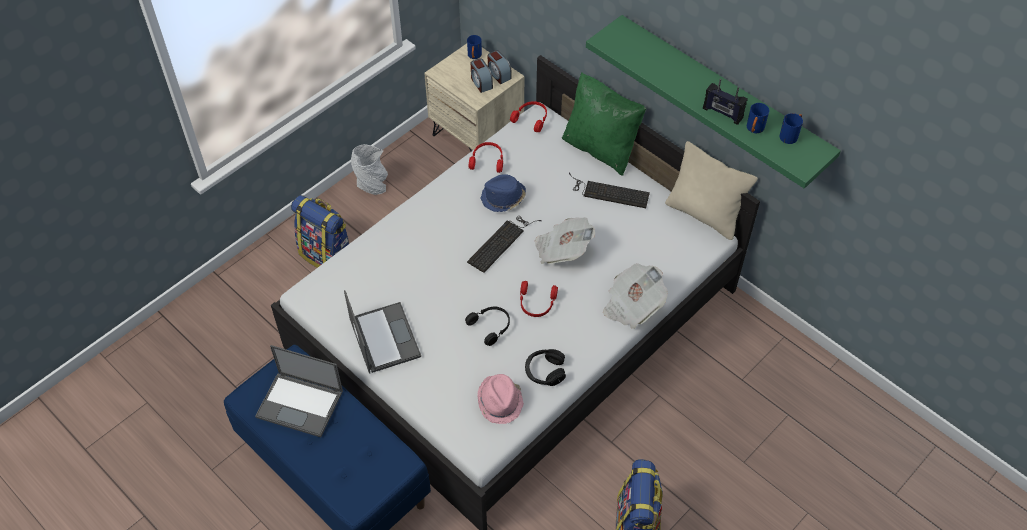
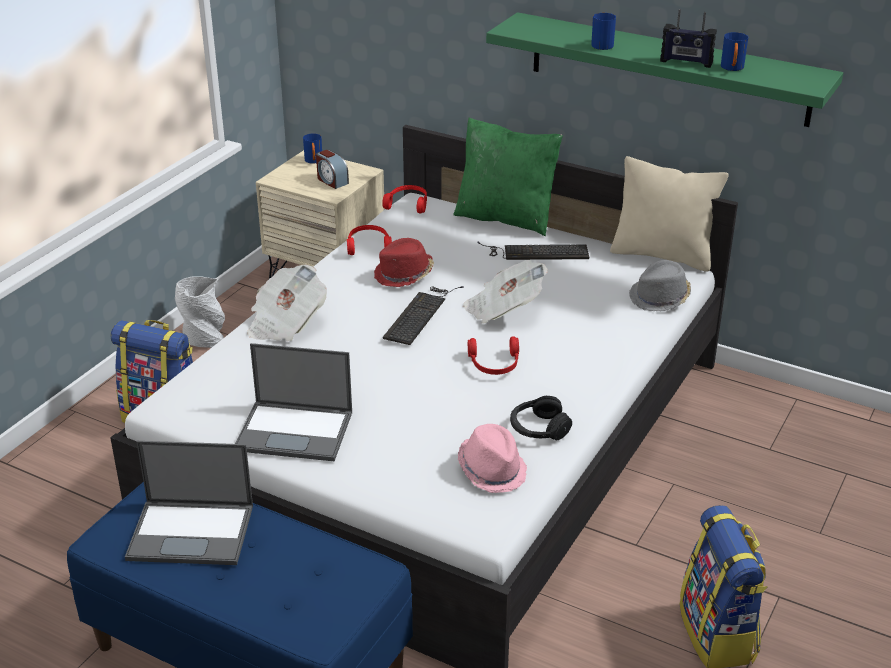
camera: 15 degrees left, 20 degrees down
laptop [344,290,421,374] -> laptop turned 135 degrees clockwise [235,343,352,461]
black headphones [465,307,510,346] -> none
blue hat [480,174,526,212] -> red hat [374,238,434,287]
alarm clock [488,50,512,84] -> none
newspaper [603,263,668,329] -> newspaper moved to [247,264,327,341]
blue mug [780,113,803,144] -> blue mug moved to [591,13,616,50]
none -> grey hat [629,260,691,311]

